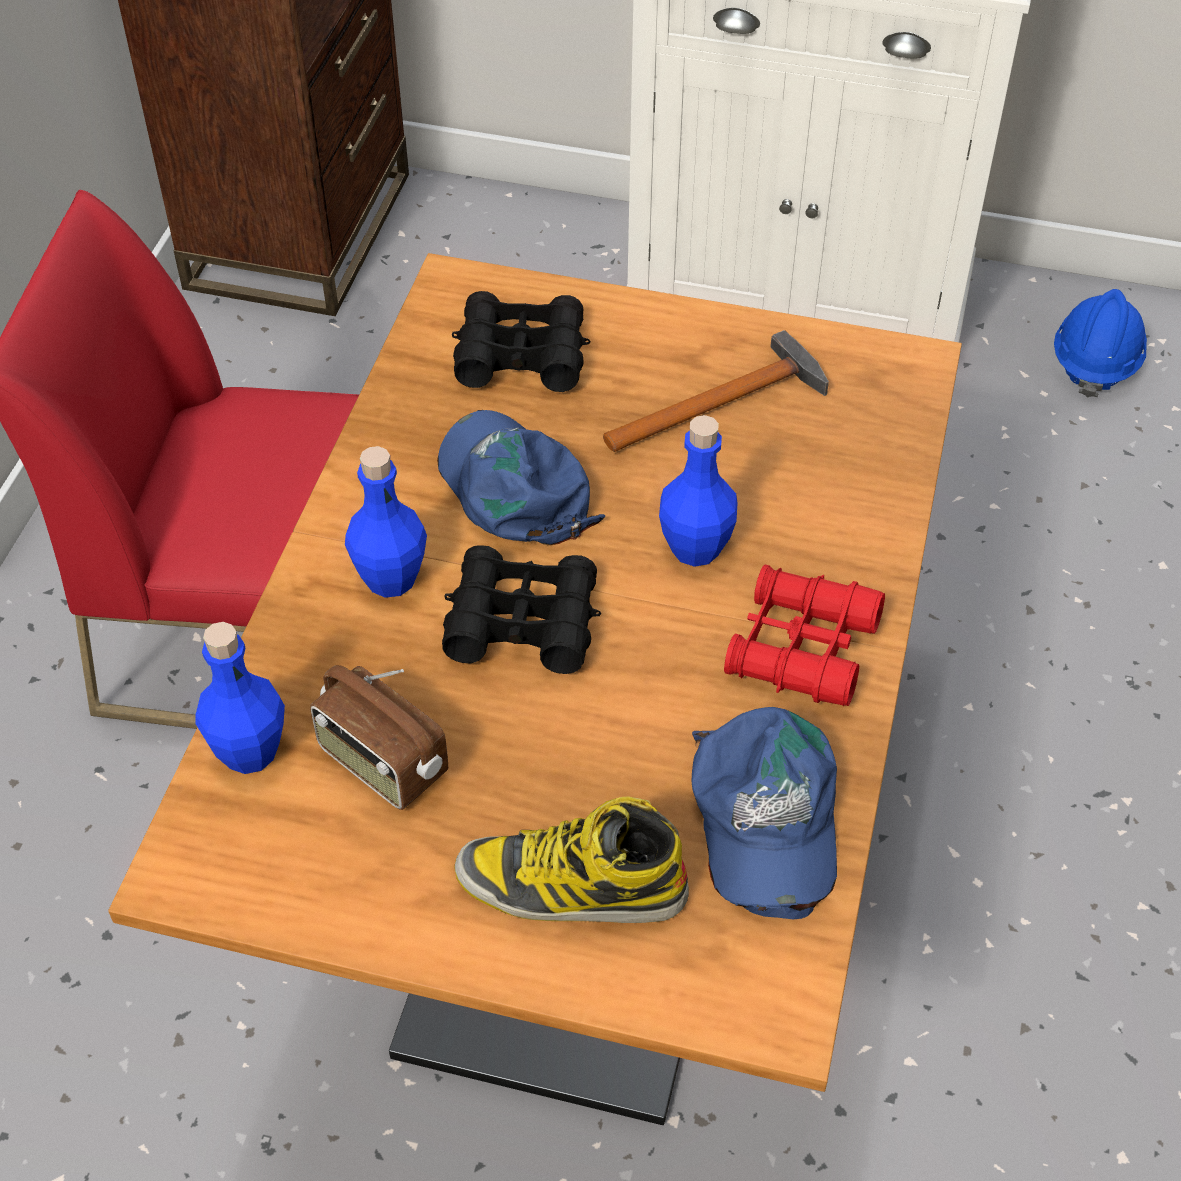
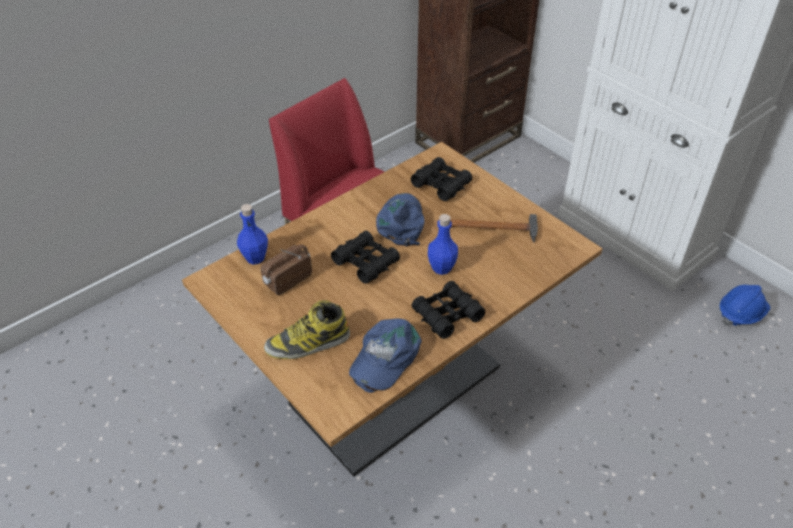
camera: 35 degrees right, 5 degrees down
radio [310,665,448,810] -> radio turned 60 degrees clockwise [260,244,312,295]
blue bottle [345,446,427,598] -> none
boot [454,796,689,923] -> boot turned 60 degrees counterclockwise [264,300,350,359]
red binoculars [724,565,885,706] -> black binoculars [412,281,485,339]

